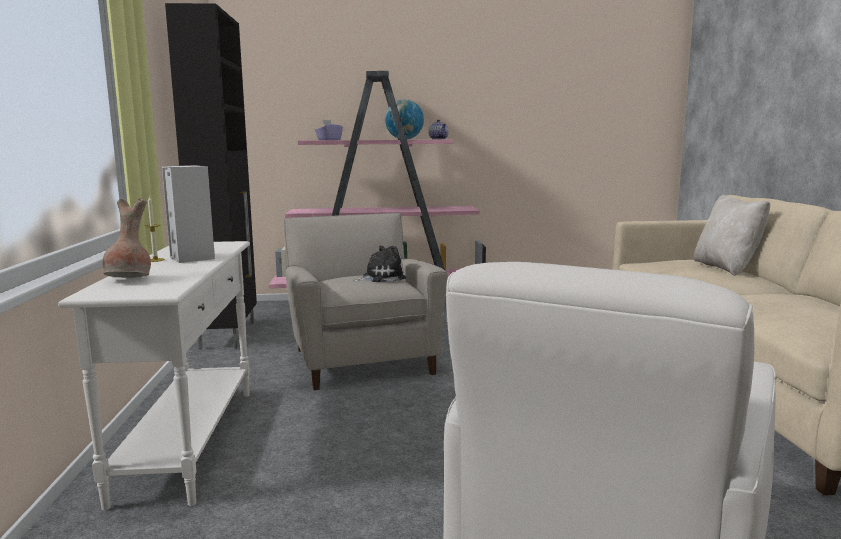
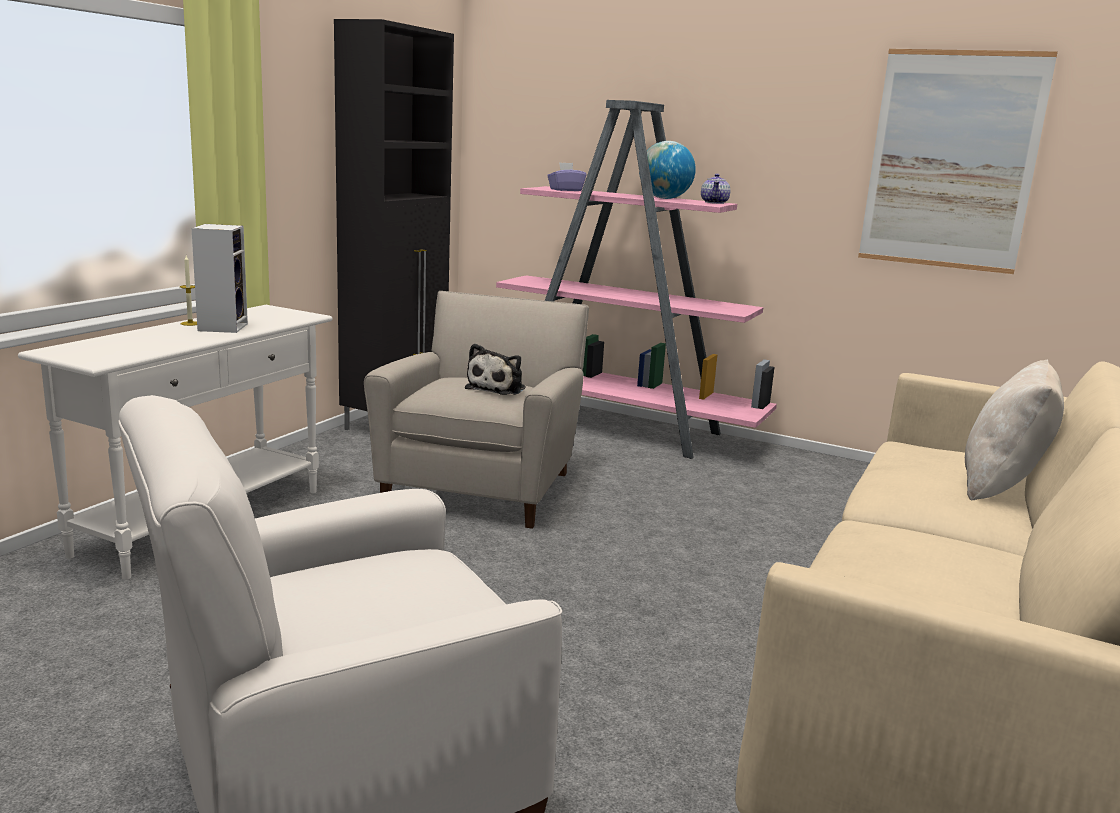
camera: 30 degrees right, 5 degrees up
brown vase [102,198,151,278] -> none
plush toy [353,245,406,282] -> plush toy turned 105 degrees clockwise [465,344,525,395]
none -> picture [858,49,1058,274]

